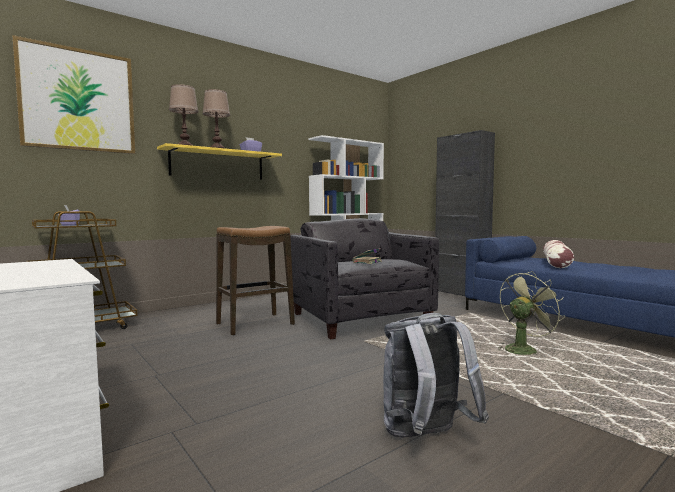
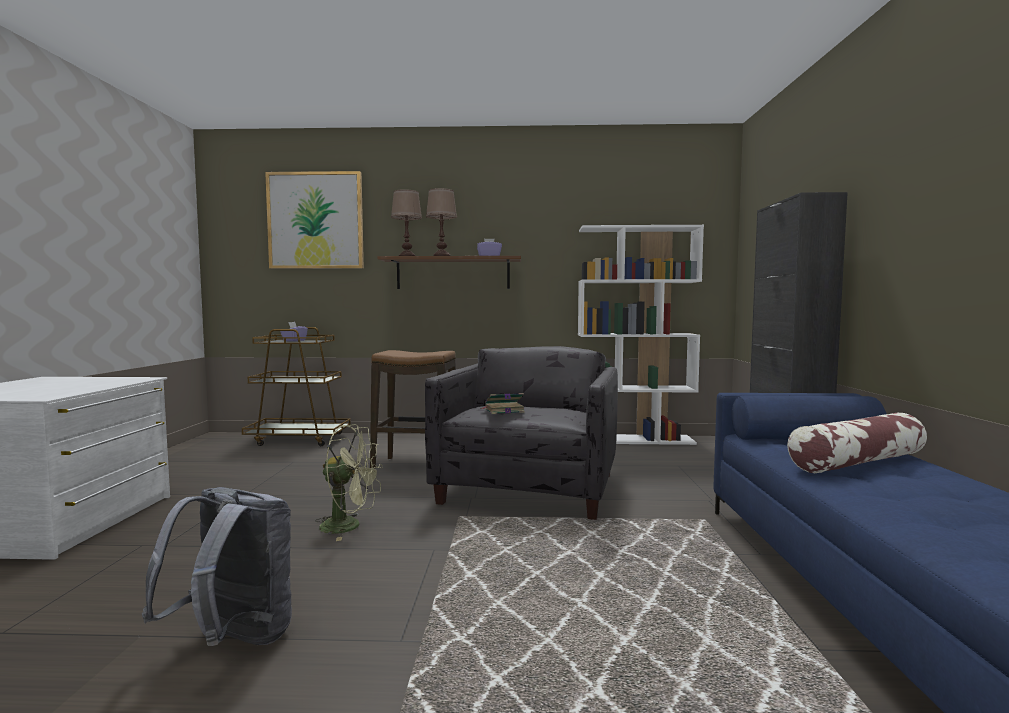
camera: 40 degrees right, 0 degrees up
yellow shelf [157,143,282,180] -> brown shelf [378,256,521,289]
green fan [498,271,565,355] -> green fan moved to [315,424,383,541]

